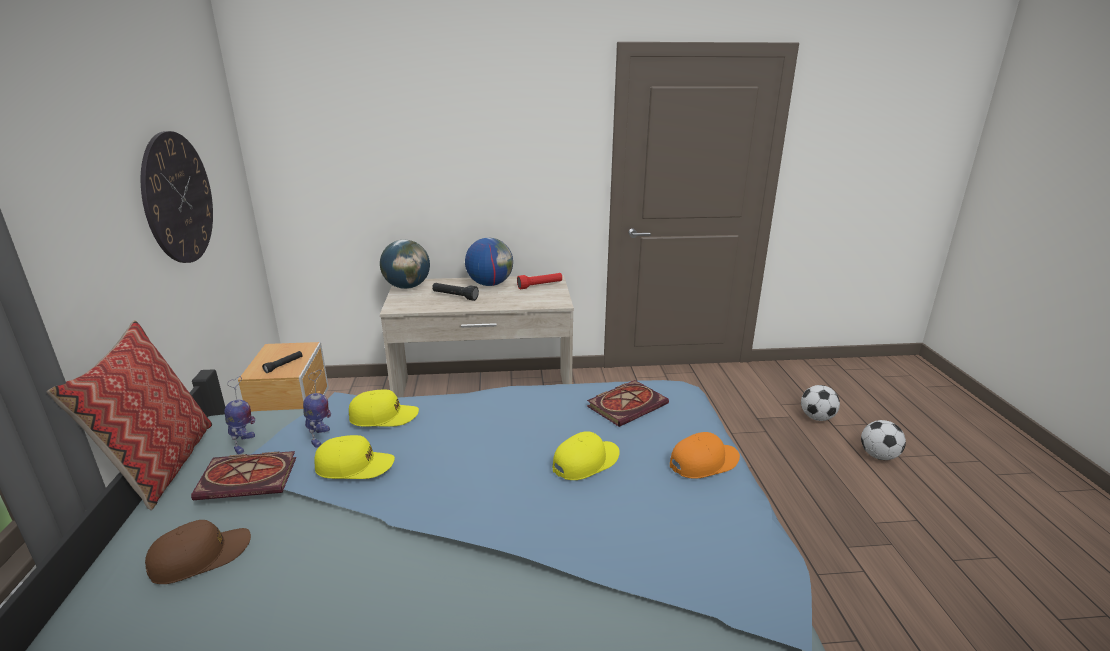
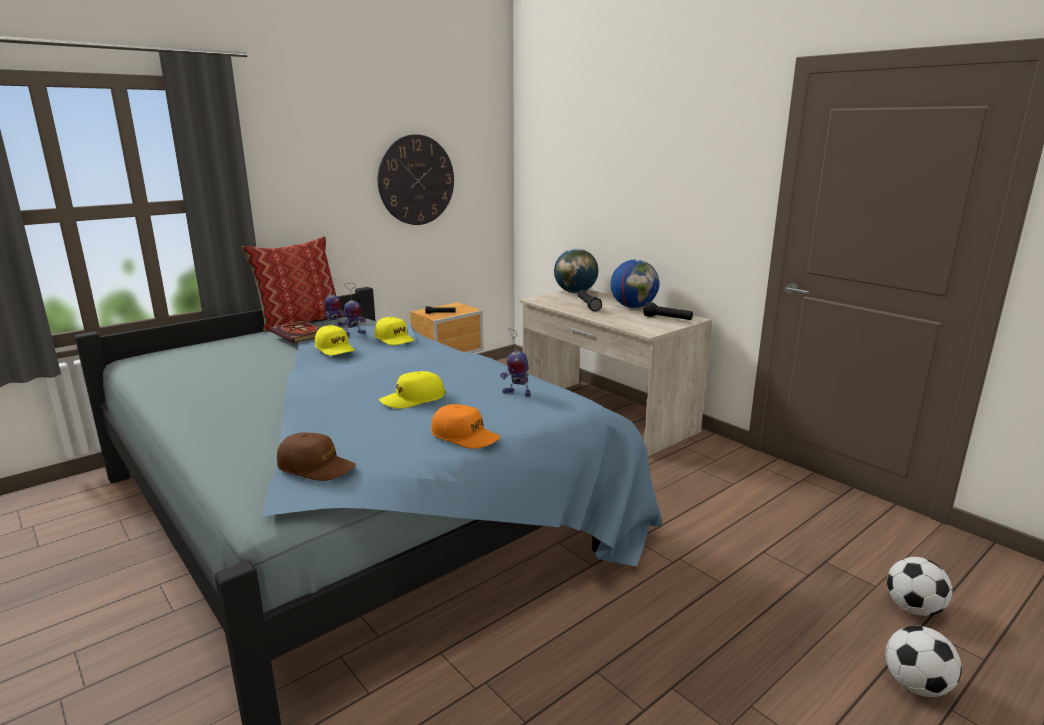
camera: 55 degrees right, 5 degrees down
brown cap [145,520,251,584] -> brown cap moved to [277,432,356,481]
red flashlight [517,273,562,290] -> black flashlight [644,302,693,320]
yellow cap [553,431,620,480] -> yellow cap turned 135 degrees clockwise [379,371,445,409]
book [587,380,669,427] -> toy robot [500,328,531,397]

